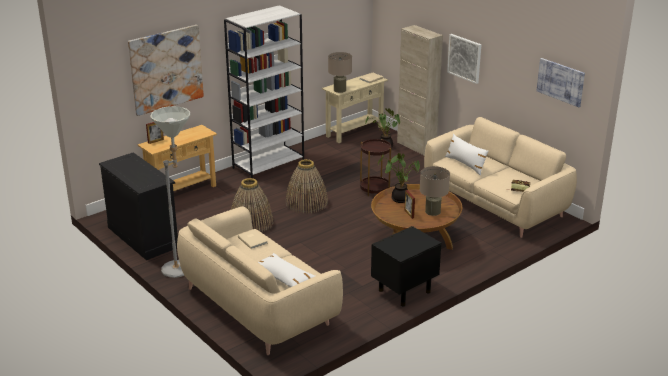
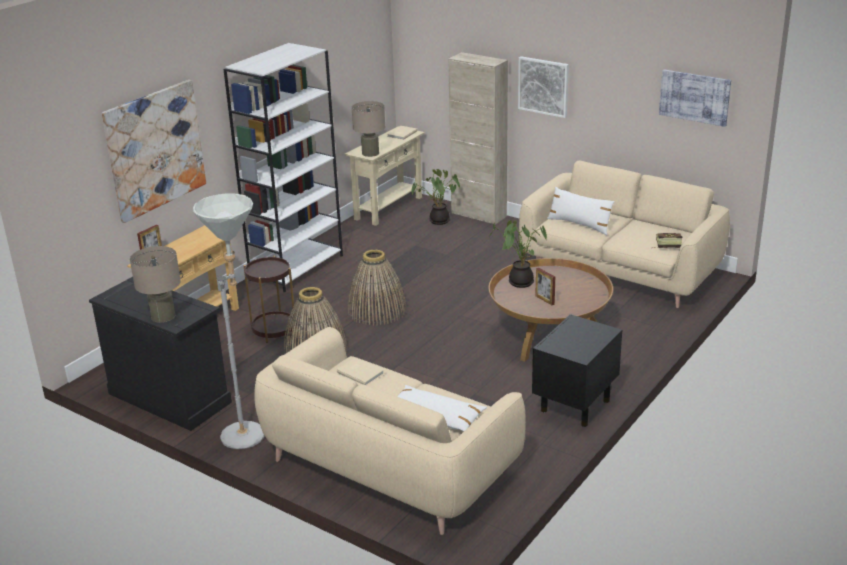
camera: 15 degrees left, 0 degrees up
brown side table [360,139,391,196] -> brown side table moved to [244,256,297,343]
beige table lamp [420,166,450,216] -> beige table lamp moved to [130,246,181,323]

